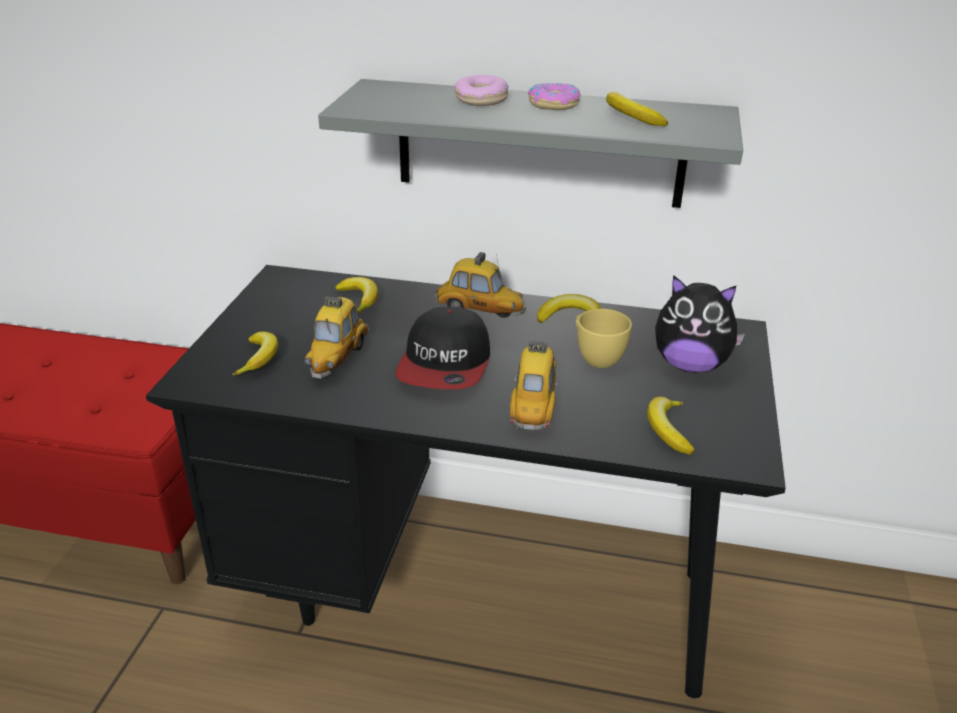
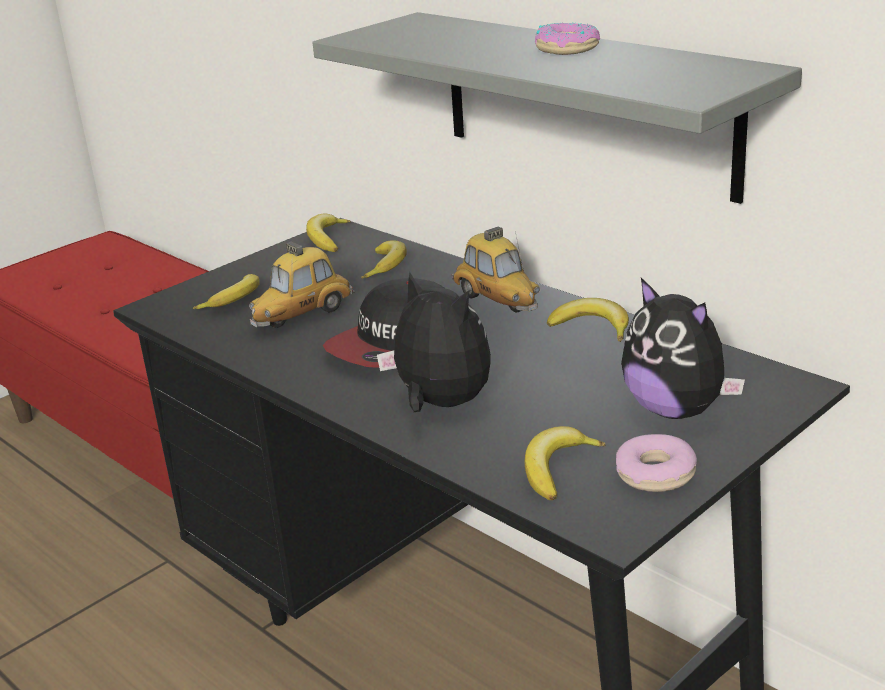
camera: 35 degrees right, 5 degrees down
donut [454,75,509,106] -> donut moved to [616,434,697,492]
toy car [510,341,557,431] -> plush toy [377,271,491,412]
yellow cup [576,309,632,368] -> none
banana [606,92,668,127] -> banana moved to [306,214,351,252]

